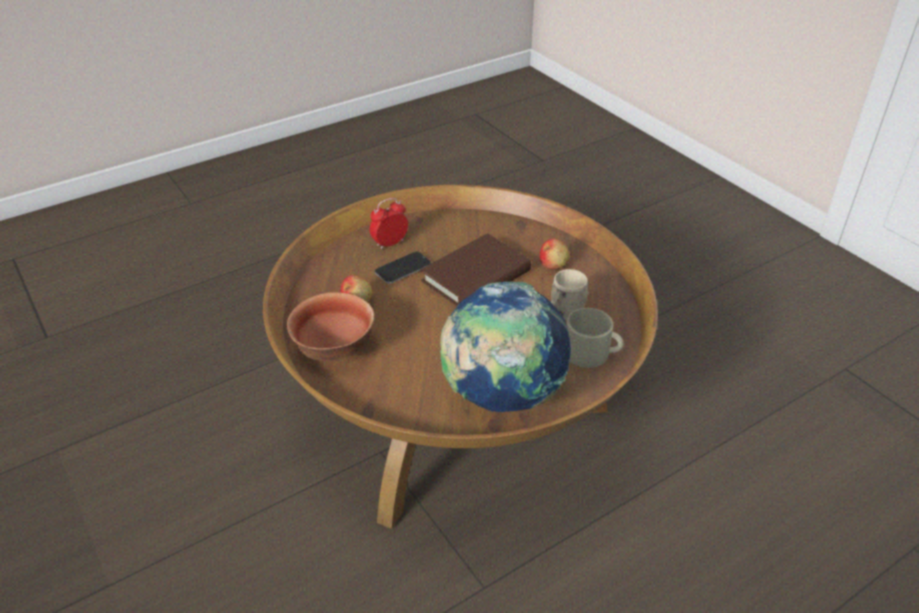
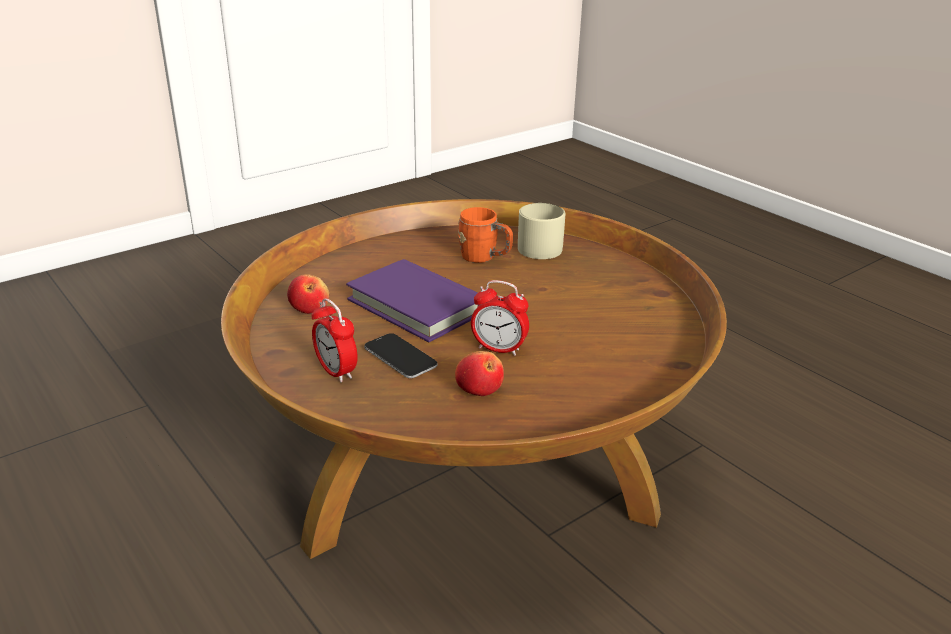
camera: 95 degrees left, 10 degrees down
bowl [287,292,375,361] -> none
brown book [420,233,531,306] -> purple book [346,259,479,342]
globe [440,282,571,412] -> none
apple [539,238,570,269] -> apple moved to [287,274,329,314]
beige mug [550,269,589,321] -> orange mug [458,207,513,263]
none -> alarm clock [471,280,529,356]

